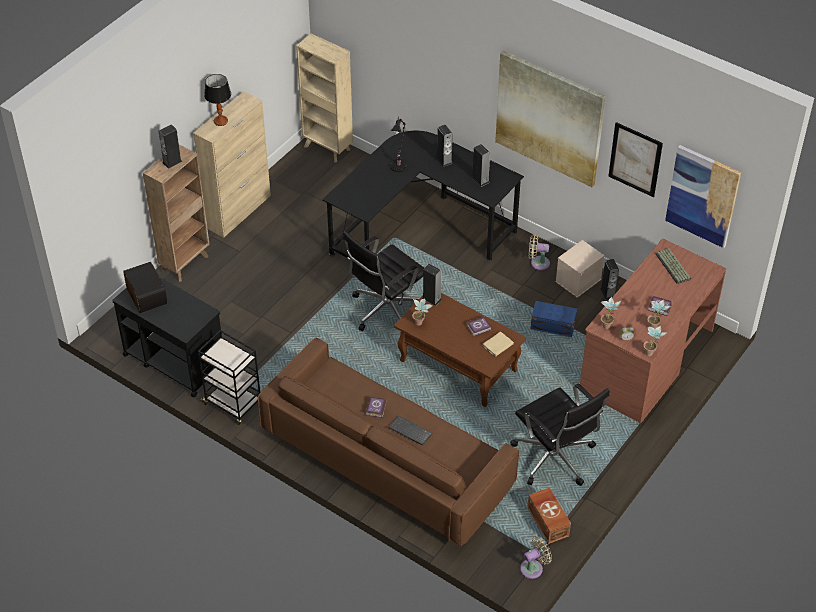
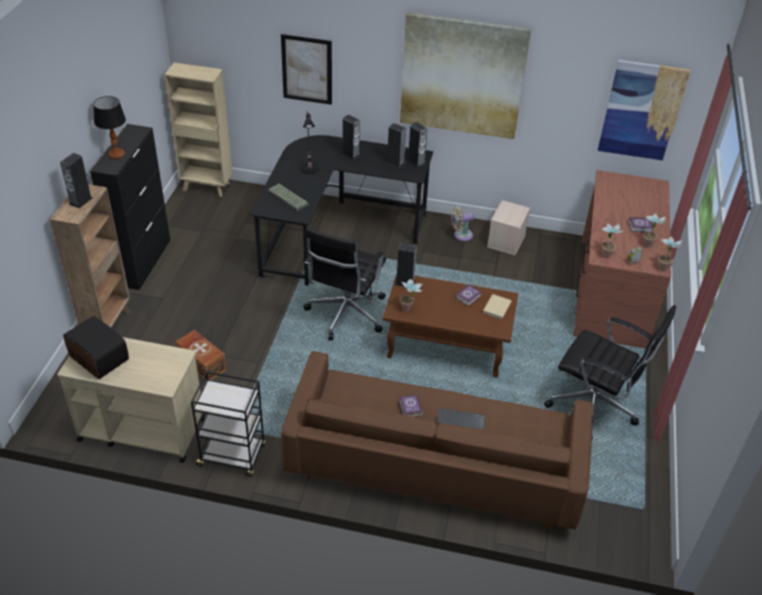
camera: 25 degrees left, 5 degrees down
black cart [112,277,221,397] -> beige cart [57,337,205,463]
beige cabinet [193,91,271,238] -> black cabinet [90,124,170,290]
beige fan [520,536,552,579] -> none
brown storage box [527,487,571,544] -> brown storage box moved to [175,330,227,381]
blue storage box [530,301,577,337] -> none
speaker [600,259,619,300] -> speaker moved to [407,122,427,168]
picture [608,122,663,197] -> picture moved to [281,34,332,105]
keyboard [655,248,691,284] -> keyboard moved to [267,184,310,212]

